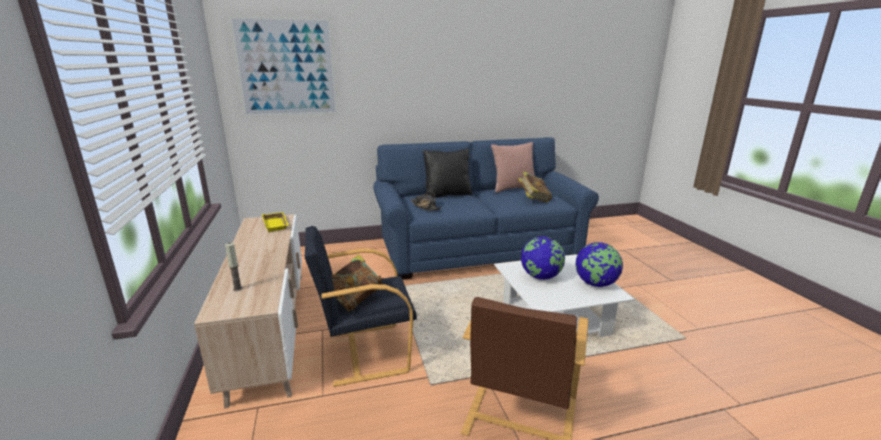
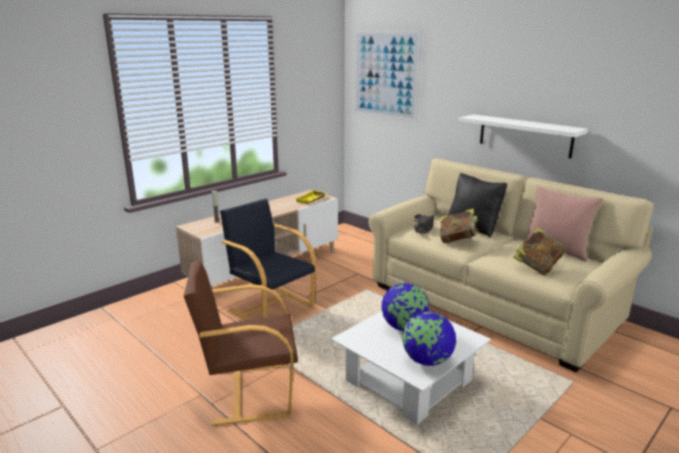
camera: 60 degrees right, 0 degrees up
book [332,254,384,312] -> book moved to [440,209,479,243]
blue sofa [373,137,599,280] -> beige sofa [369,158,654,373]
none -> white shelf [459,114,588,159]

